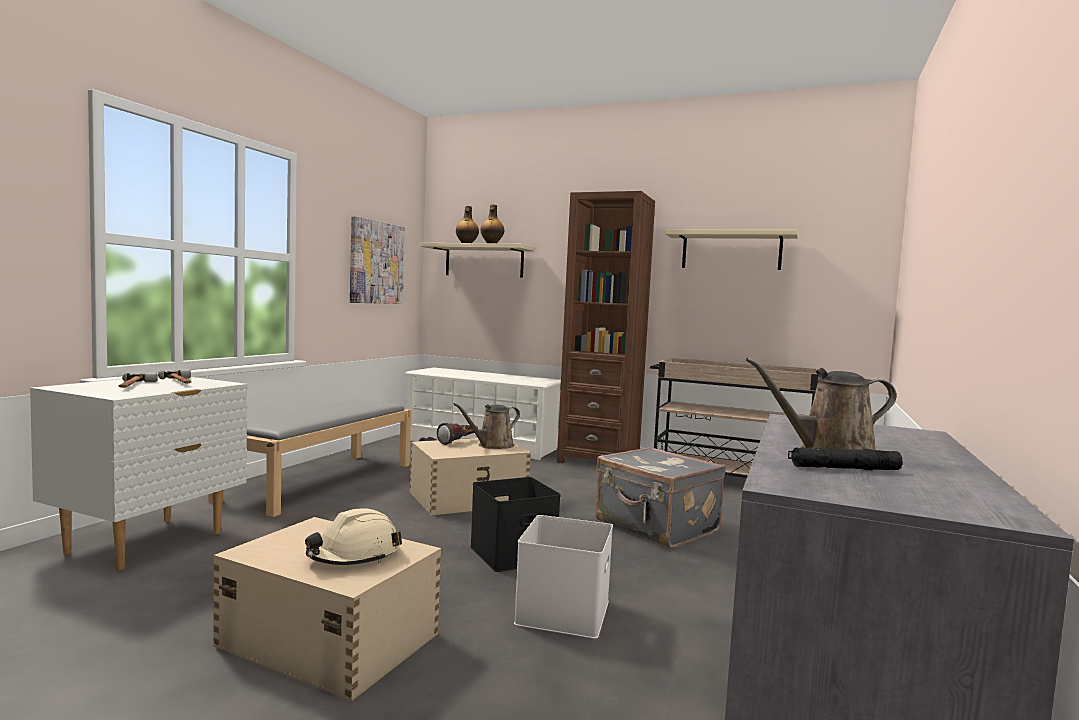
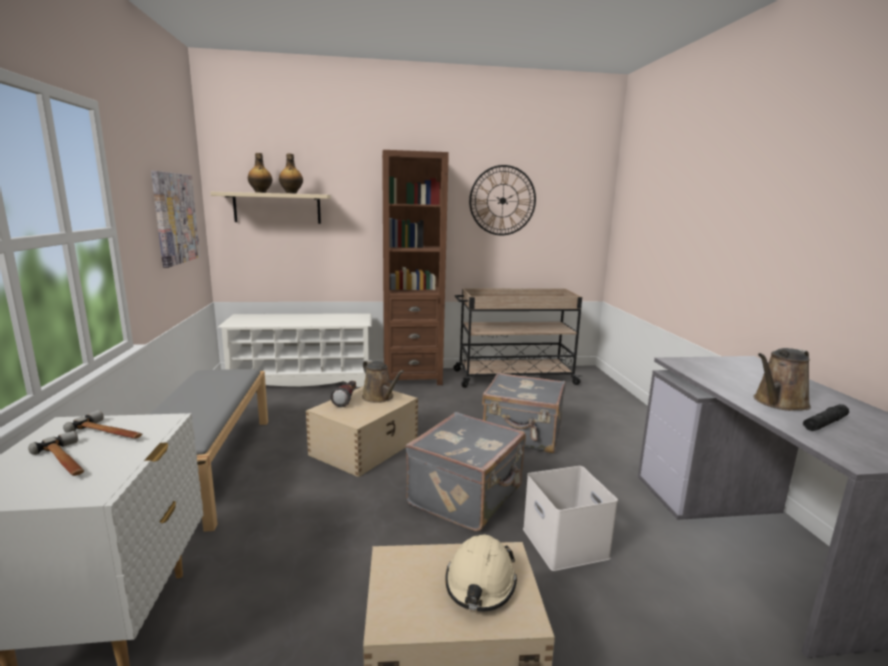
camera: 30 degrees left, 10 degrees up
brown watering can [453,403,520,449] -> brown watering can turned 60 degrees counterclockwise [362,360,404,403]
black storage box [470,477,561,572] -> grey suitcase [406,412,526,531]
beige shelf [665,230,798,270] -> wall clock [469,165,536,235]

